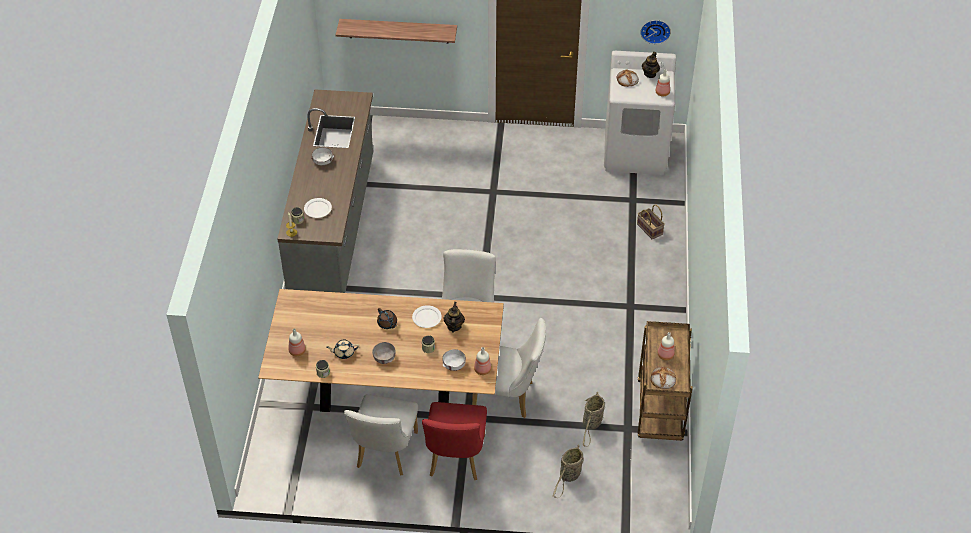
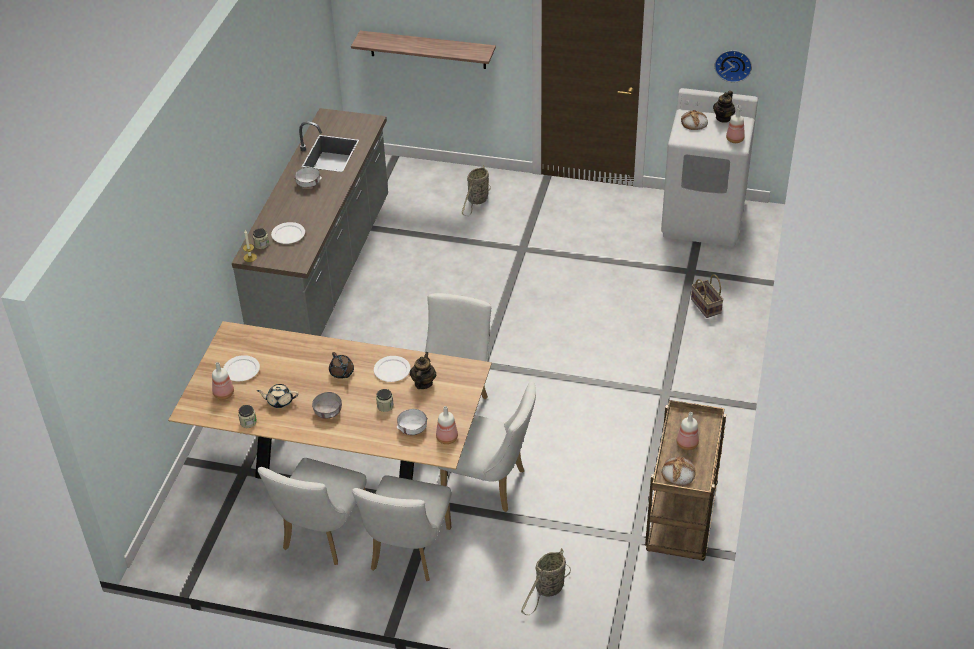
camera: 10 degrees right, 5 degrees down
red chair [422,402,487,480] -> white chair [352,475,451,581]
basket [583,392,605,447] -> basket moved to [462,165,491,216]
none -> white plate [223,355,260,381]

